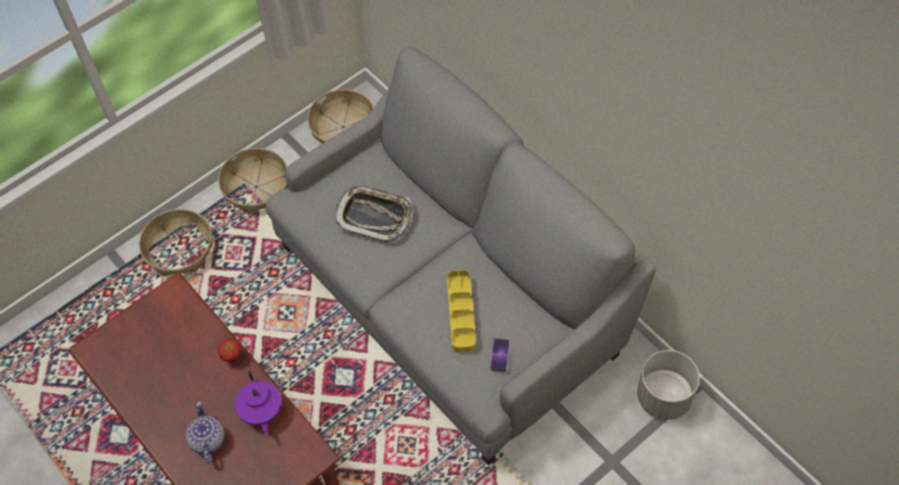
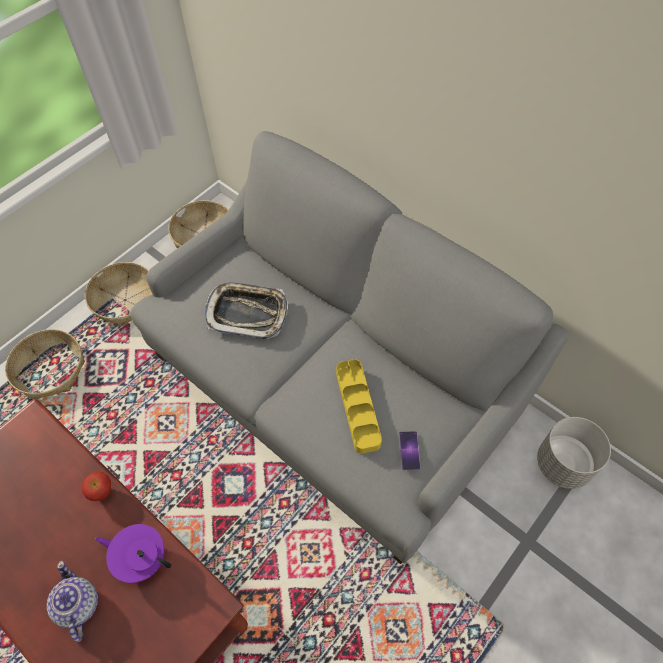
camera: 10 degrees left, 0 degrees up
purple teapot [235,371,281,434] -> purple teapot turned 135 degrees clockwise [96,524,172,583]

